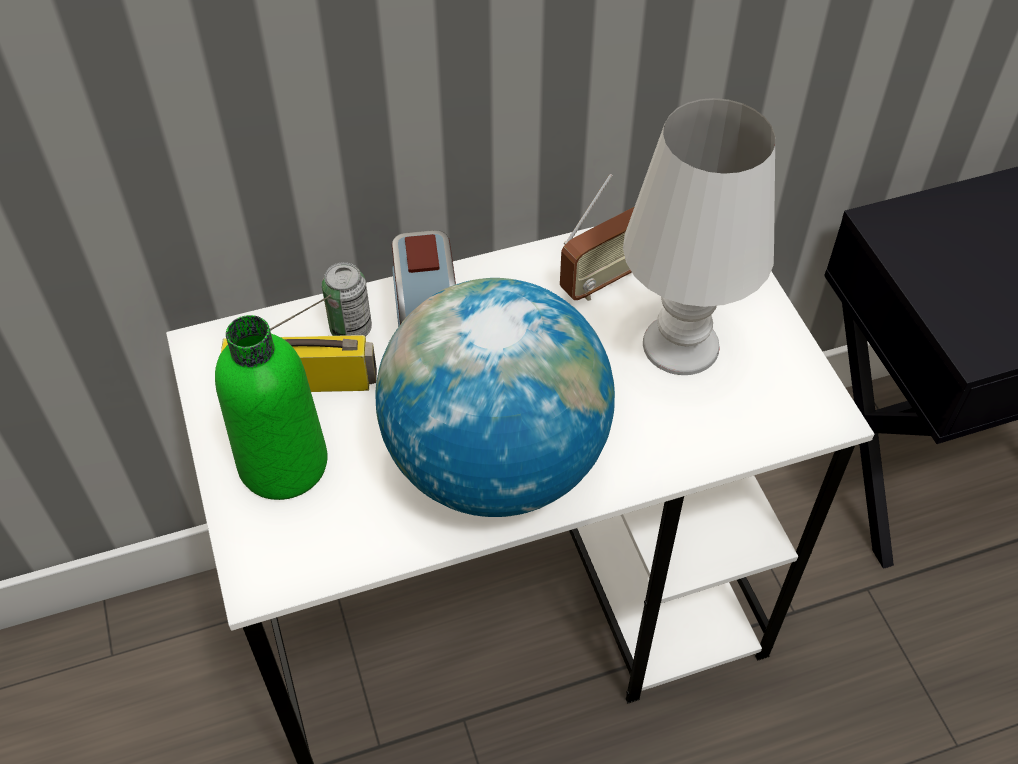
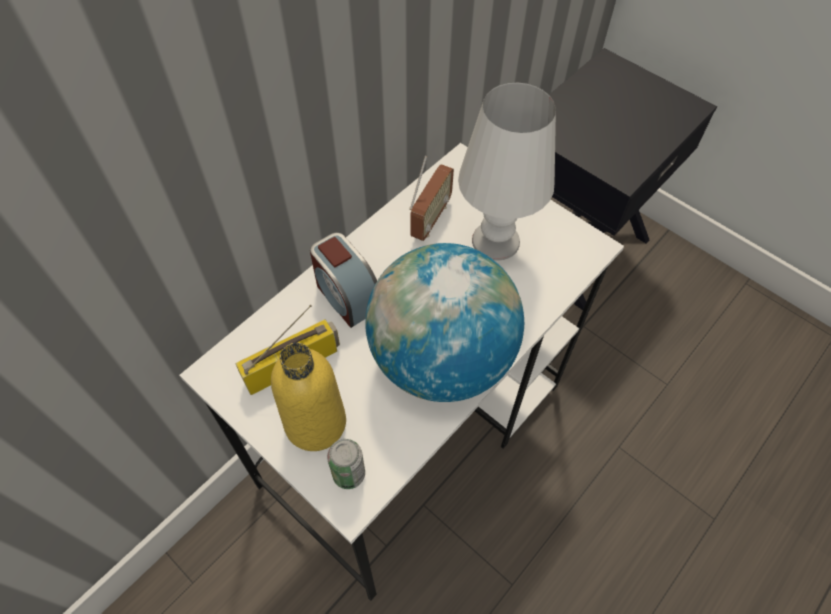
camera: 30 degrees left, 5 degrees up
green bottle [215,315,328,500] -> yellow bottle [271,342,346,451]
can [322,262,372,337] -> can moved to [327,439,365,489]

